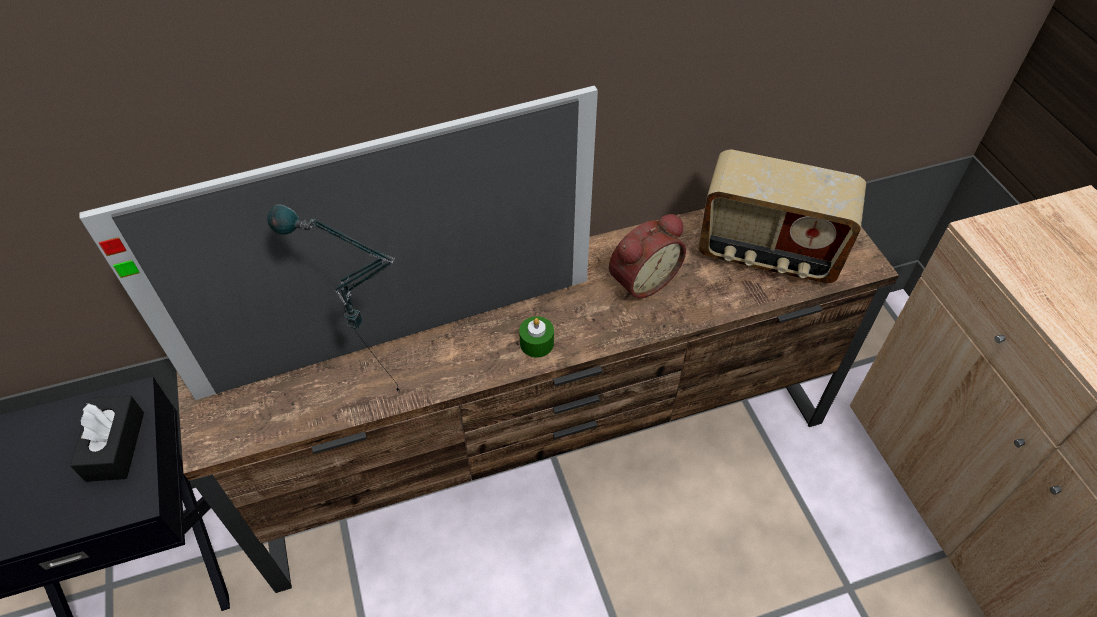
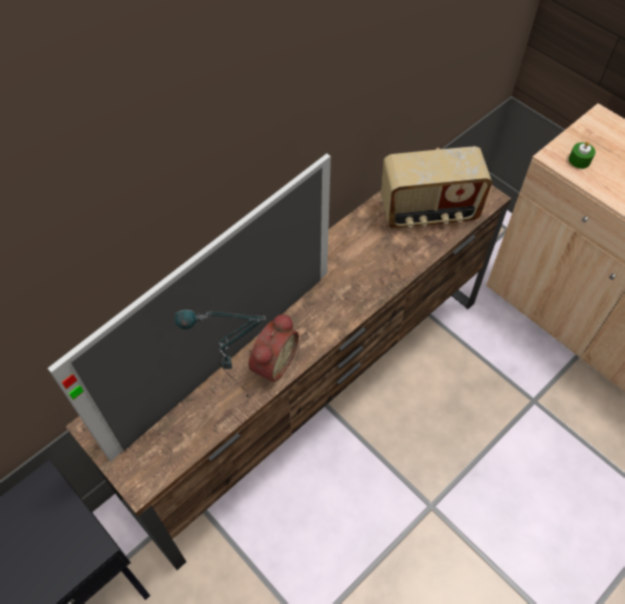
camera: 25 degrees left, 5 degrees up
black tissue box [70,396,144,482] -> none
green candle [519,316,554,358] -> green candle moved to [569,141,596,169]
alarm clock [609,214,686,299] -> alarm clock moved to [248,313,299,383]

